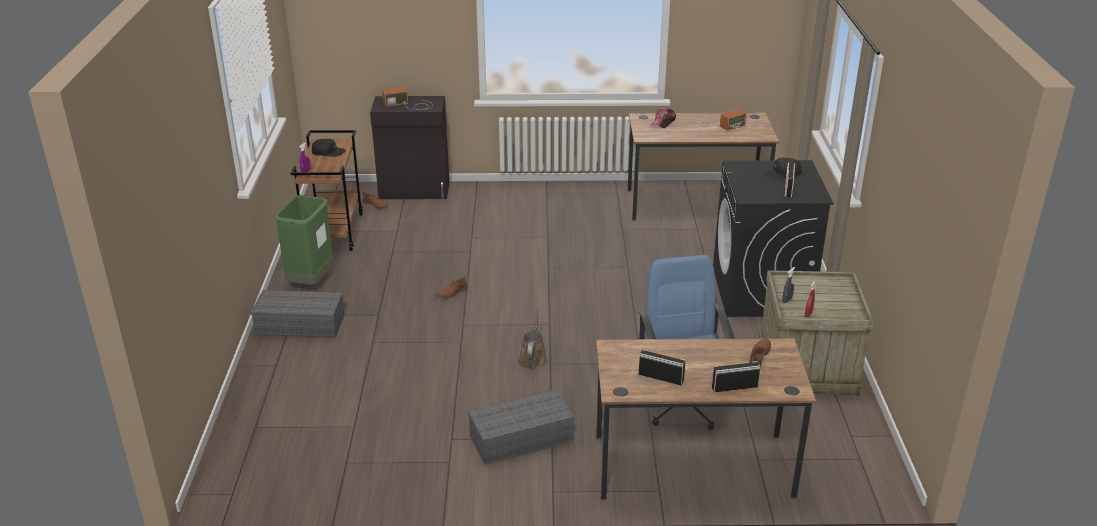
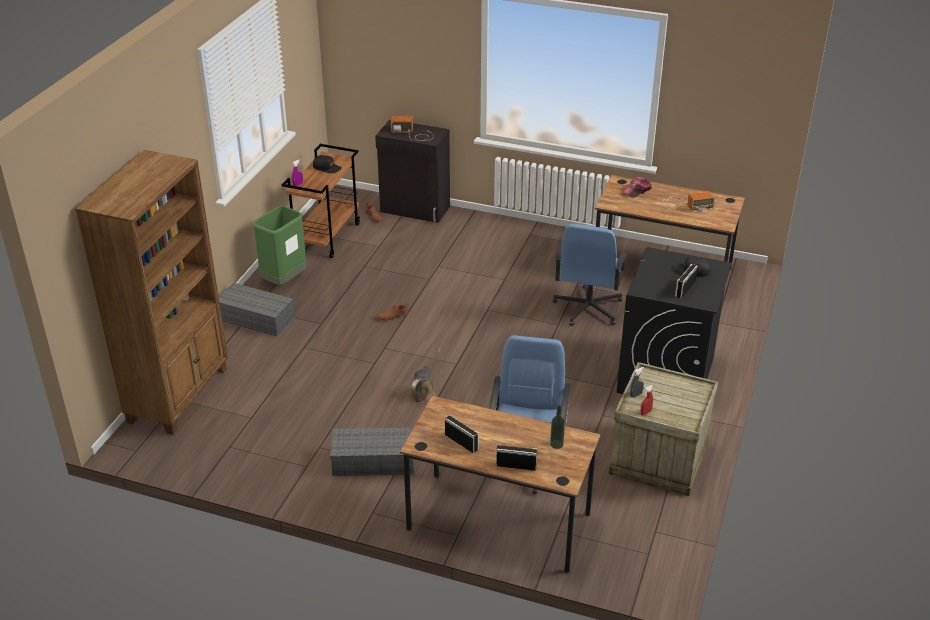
camera: 20 degrees right, 5 degrees up
brown shoe [749,338,771,368] -> bottle [550,406,565,449]
none -> brown bookcase [75,150,228,435]
none -> blue office chair [553,224,627,326]

